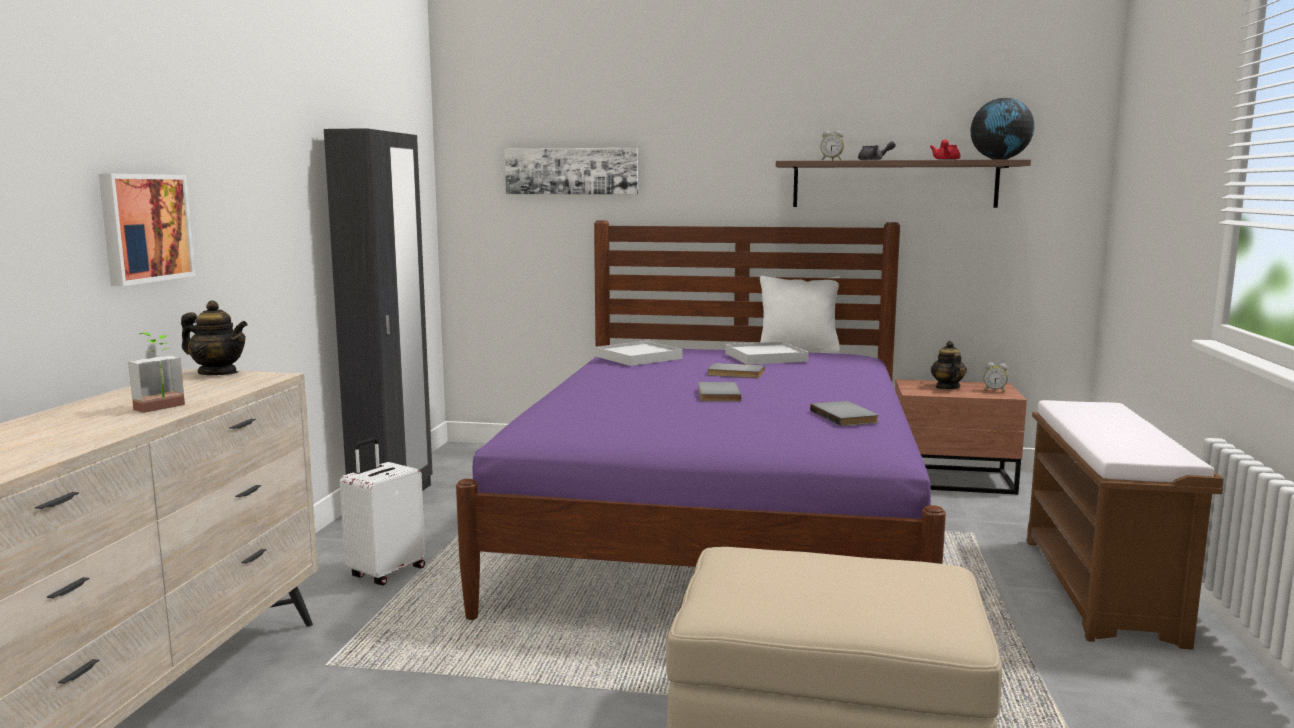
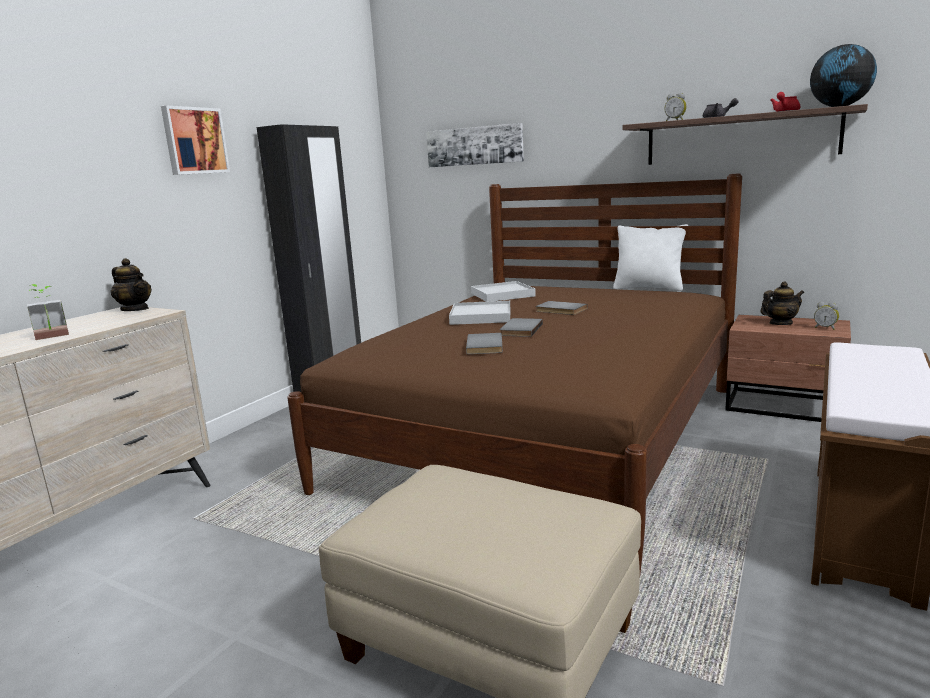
camera: 20 degrees right, 5 degrees up
picture [99,174,196,286] -> picture moved to [161,105,230,175]
white suitcase [340,438,425,585] -> none
purple bed [456,220,946,620] -> brown bed [287,174,742,573]
white tray [725,342,808,365] -> white tray moved to [449,301,510,325]
grey book [810,401,879,426] -> grey book moved to [466,333,503,354]
teapot [931,341,967,389] -> teapot turned 60 degrees clockwise [760,281,804,325]

